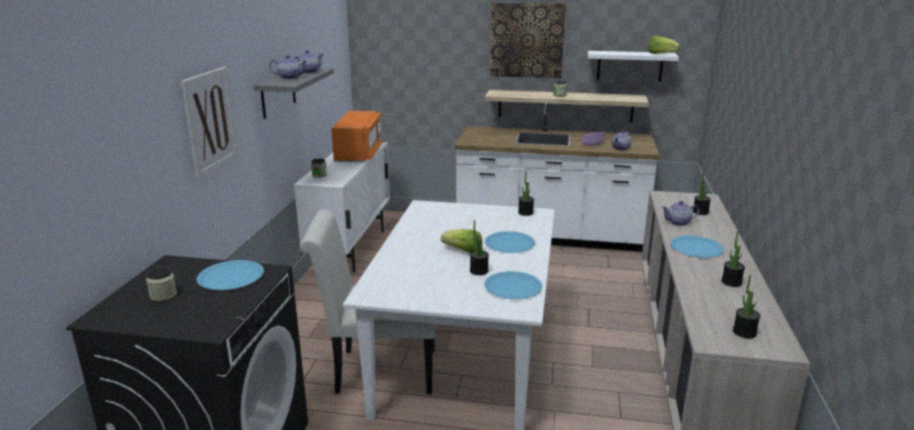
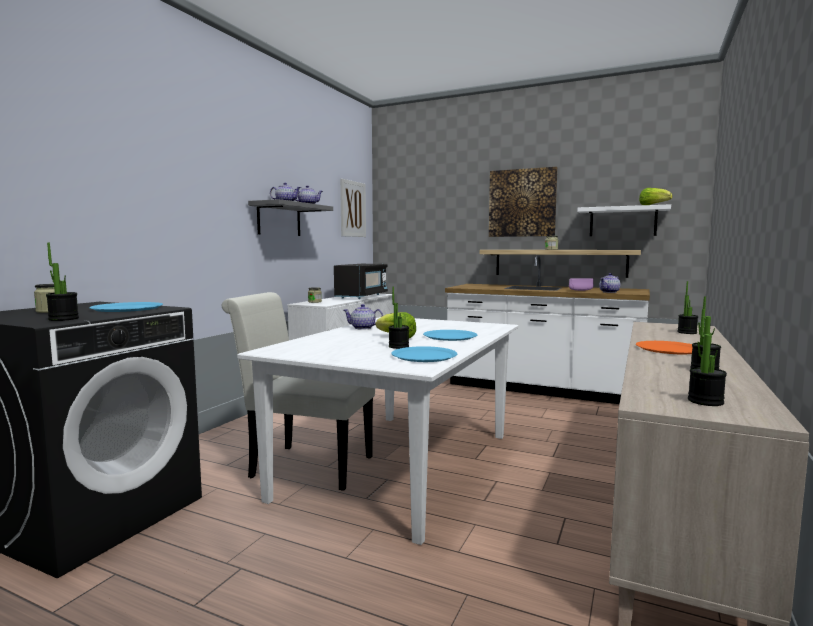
camera: 15 degrees right, 15 degrees down
picture [181,67,239,180] -> picture moved to [340,179,366,237]
orange microwave [331,110,383,162] -> black microwave [334,264,388,299]
potted plant [518,171,534,216] -> potted plant moved to [46,242,79,321]
teapot [662,201,699,226] -> teapot moved to [344,304,383,330]
blue plate [670,236,724,258] -> orange plate [636,341,692,354]

